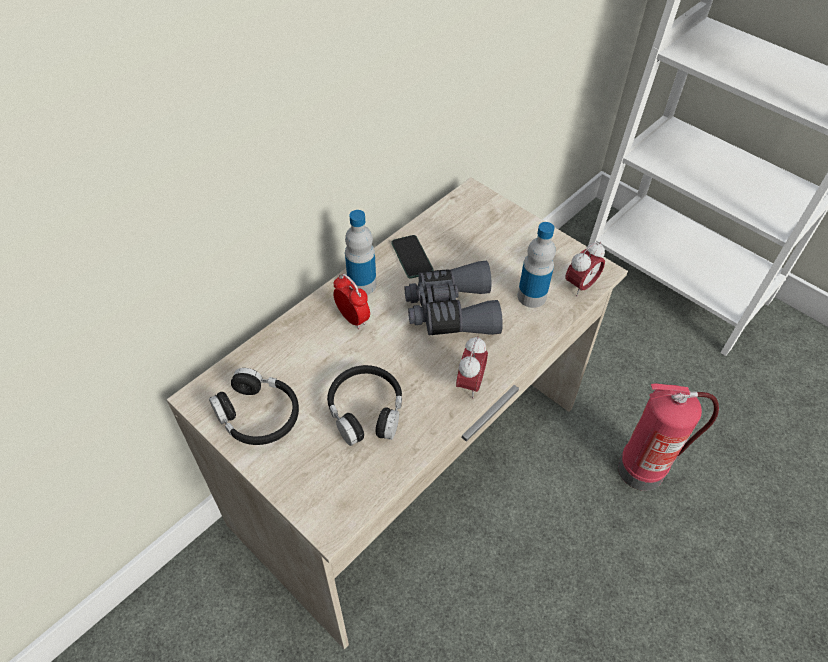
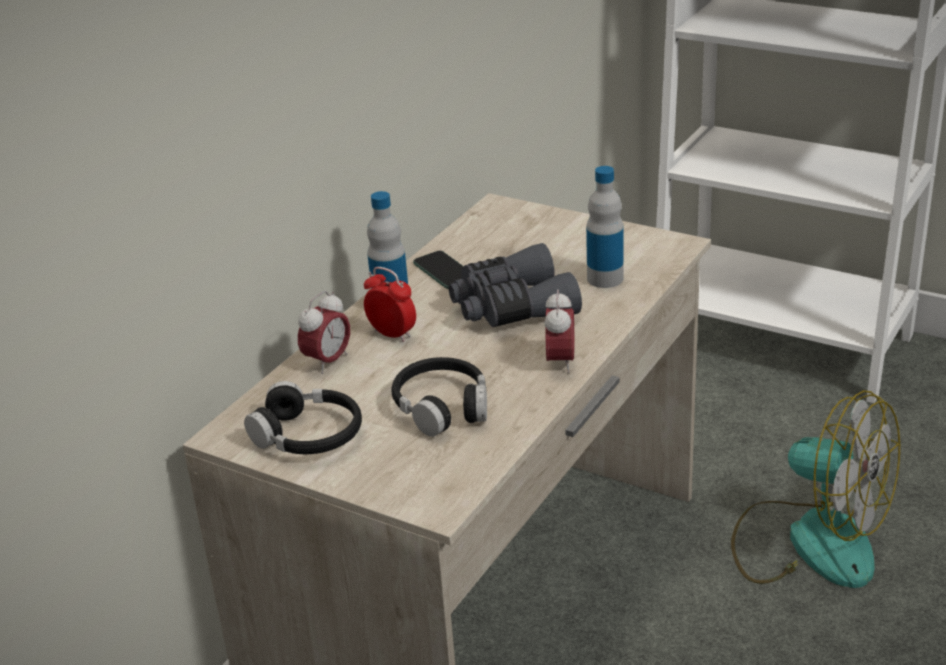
camera: 10 degrees left, 20 degrees down
alarm clock [565,242,605,296] -> alarm clock moved to [298,291,350,374]
fire extinguisher [618,384,719,491] -> fan [731,390,900,588]

